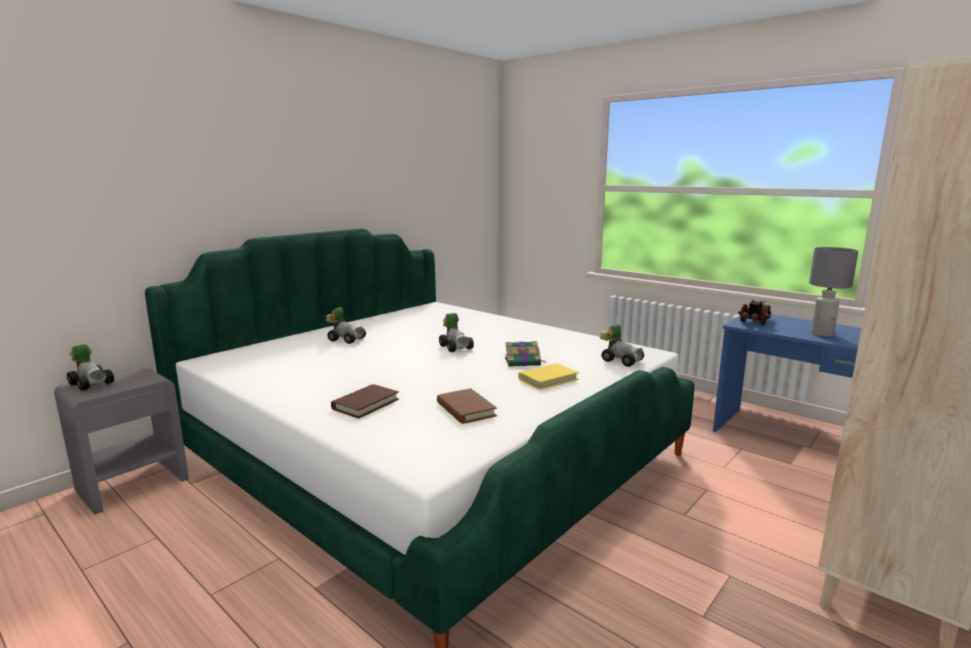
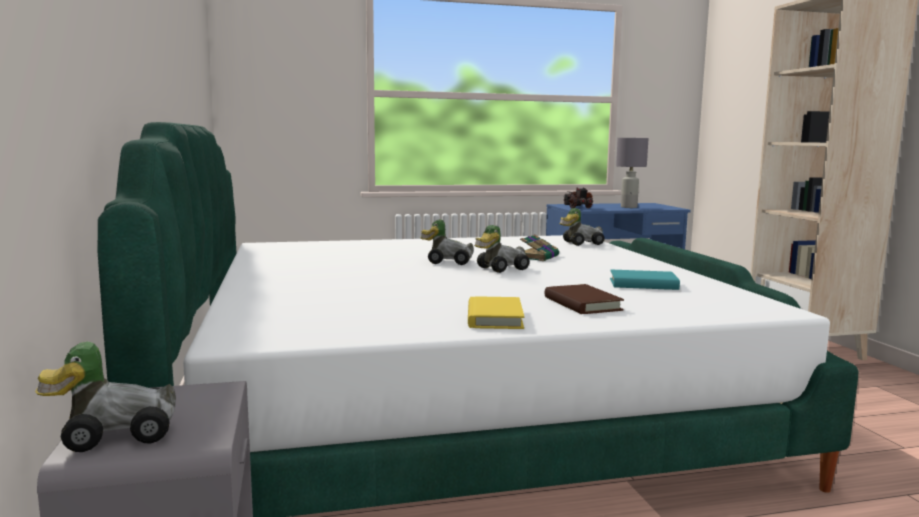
camera: 55 degrees left, 5 degrees down
toy car [326,307,366,344] -> toy car moved to [474,225,530,273]
brown book [437,388,497,424] -> turquoise book [610,270,680,290]
yellow book [518,363,579,390] -> yellow book moved to [468,296,524,329]

